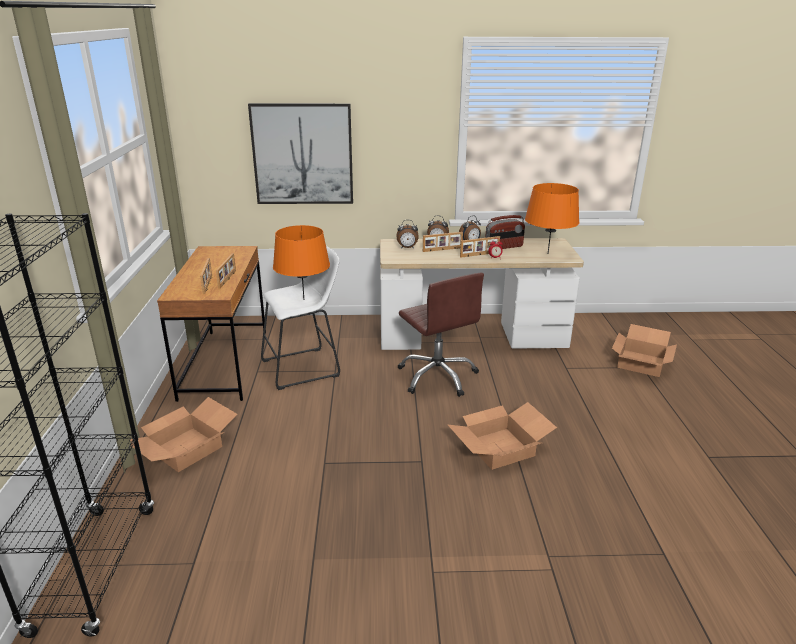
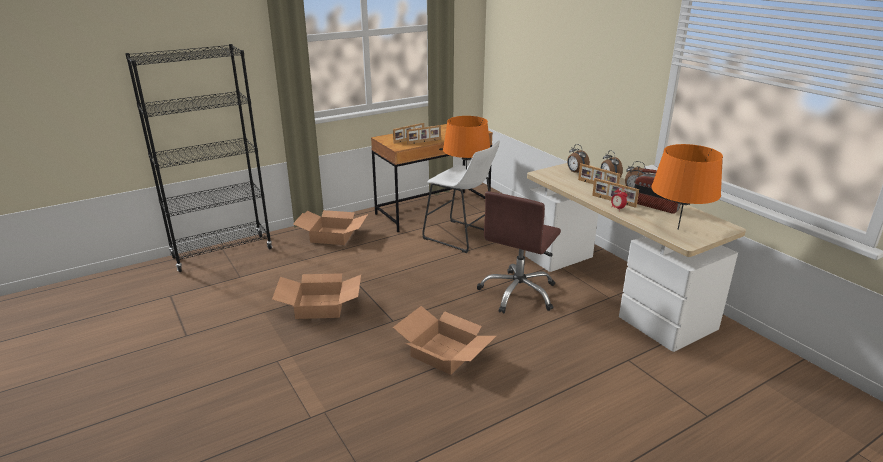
camera: 60 degrees right, 0 degrees up
picture [248,103,353,204] -> none
cardboard box [612,324,677,377] -> cardboard box moved to [272,273,361,319]

